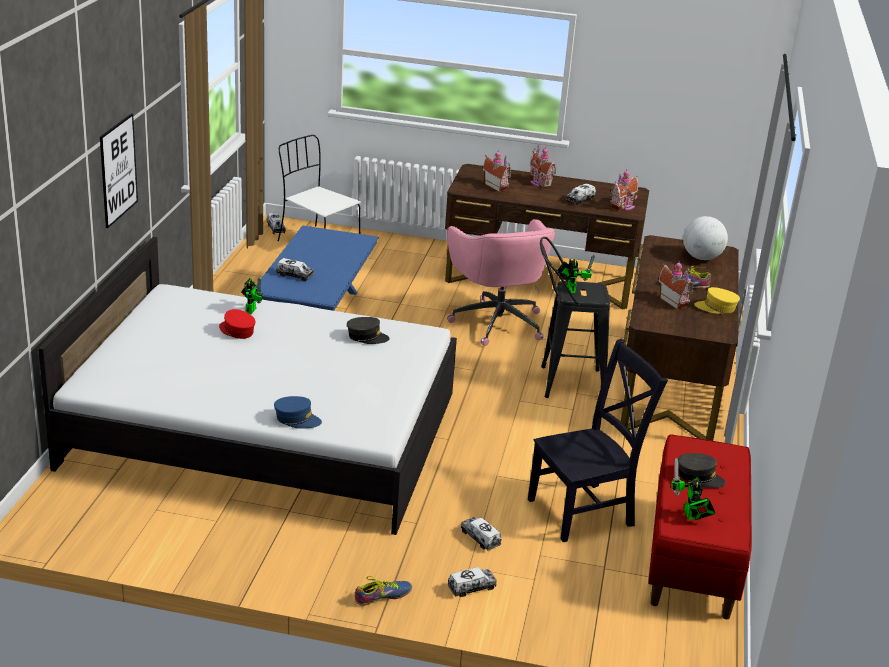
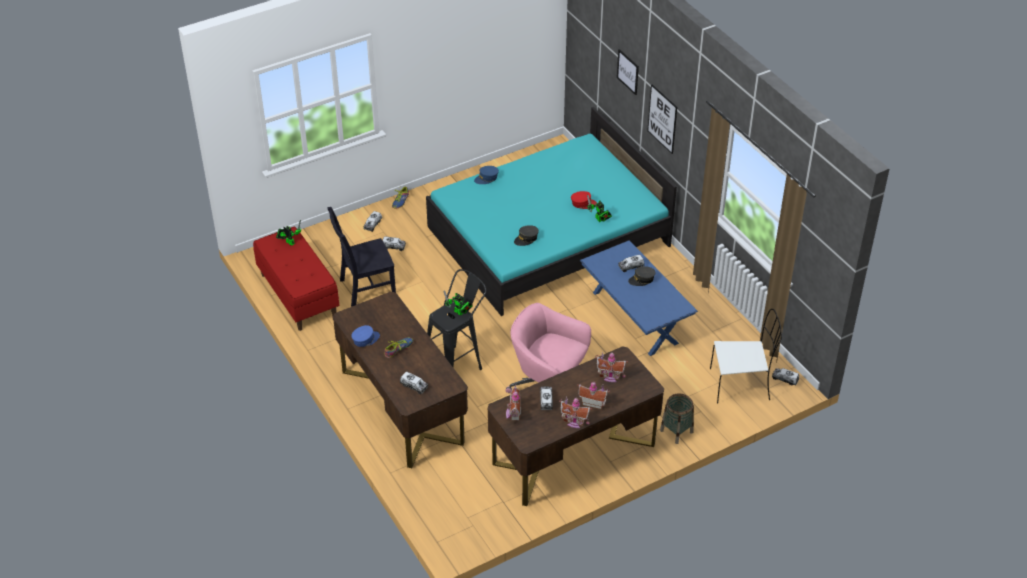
camera: 140 degrees right, 15 degrees up
white bed [38,237,457,535] -> turquoise bed [426,107,677,316]
black chair [528,339,668,542] -> black chair turned 45 degrees clockwise [327,207,396,307]
toy house [659,261,693,310] -> toy house moved to [559,397,592,428]
grey cap [678,453,725,488] -> grey cap moved to [628,266,656,286]
globe [683,216,728,260] -> toy truck [400,371,428,394]
yellow cap [695,287,740,313] -> blue cap [351,325,380,347]
none -> picture [617,49,639,95]
none -> basket [660,393,694,444]

